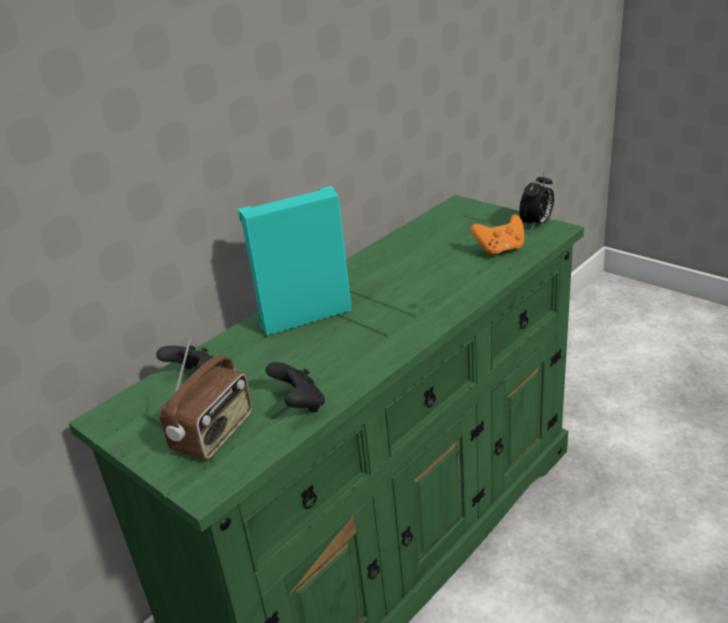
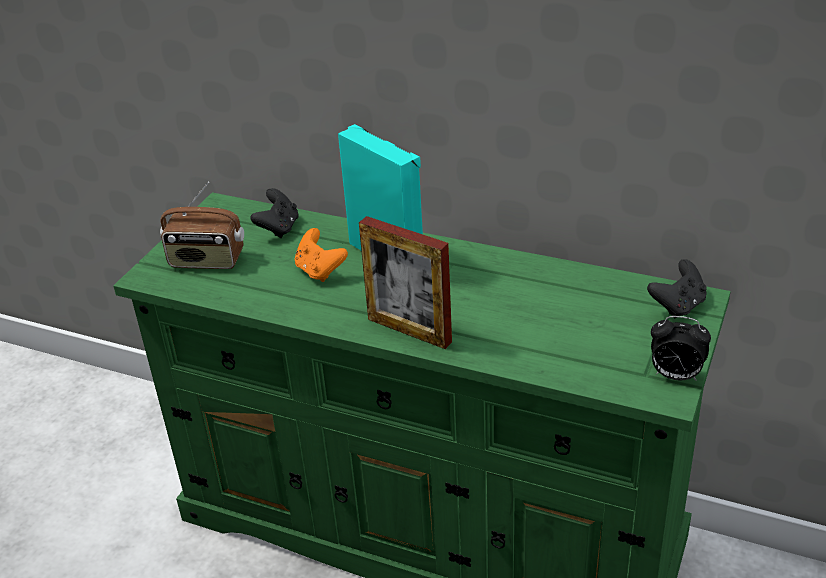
camera: 70 degrees right, 5 degrees up
black game controller [265,362,325,412] -> black game controller moved to [647,259,707,319]
orange game controller [471,214,524,257] -> orange game controller moved to [295,228,348,282]
none -> picture frame [359,216,452,349]

